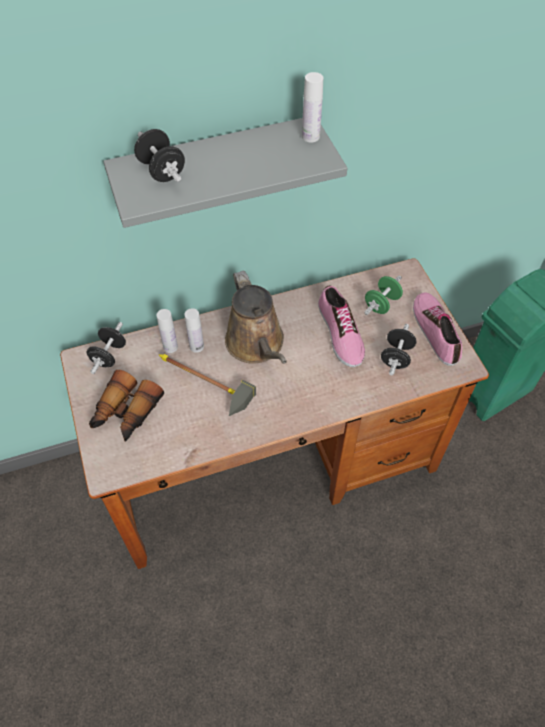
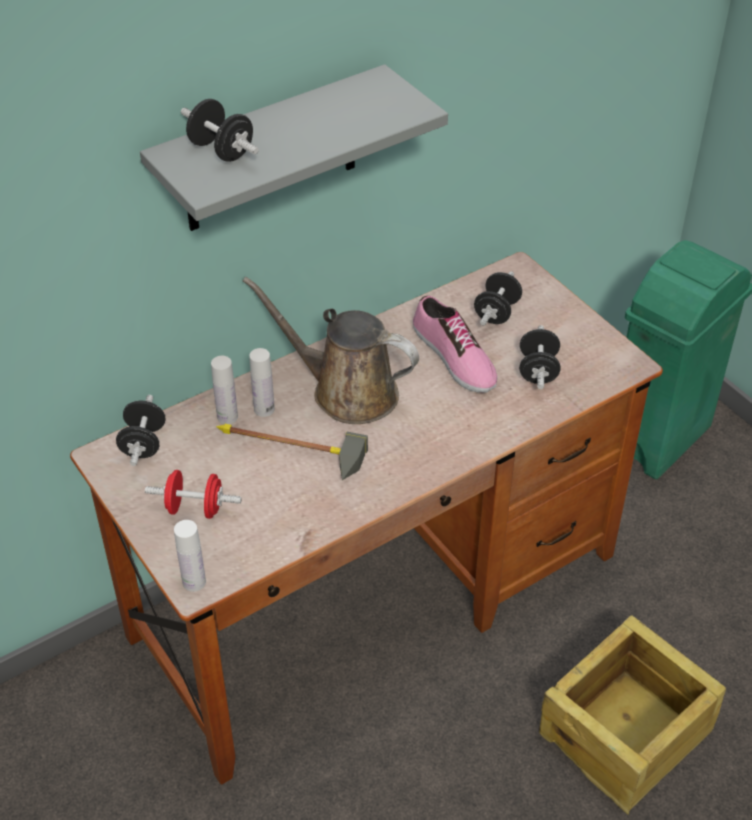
camera: 15 degrees left, 10 degrees down
binoculars [89,370,164,442] -> red dumbbell [145,470,242,519]
brown watering can [225,270,287,364] -> brown watering can turned 150 degrees clockwise [243,277,419,424]
white bottle [302,72,323,143] -> white bottle moved to [174,520,206,592]
green dumbbell [364,276,403,315] -> black dumbbell [474,271,522,326]
shoe [413,292,462,366] -> none
none -> crate [539,615,726,815]

